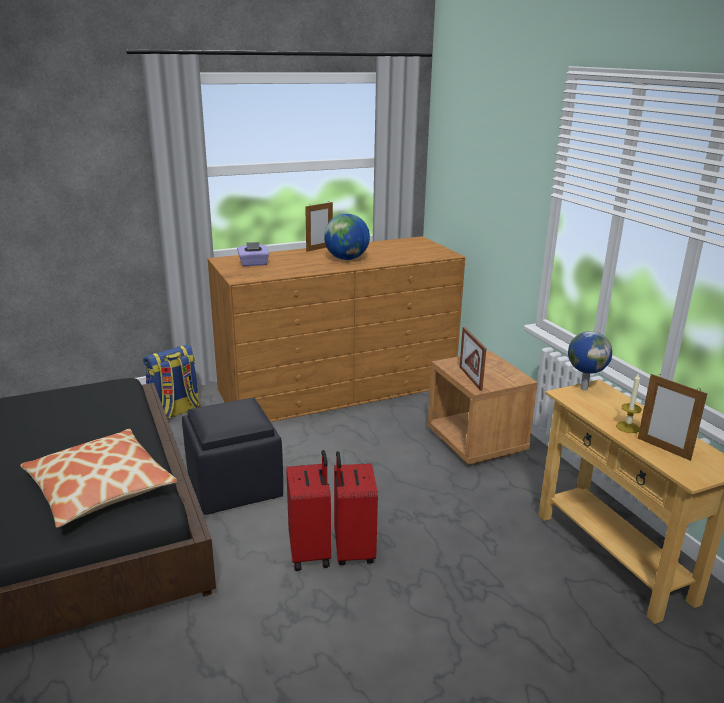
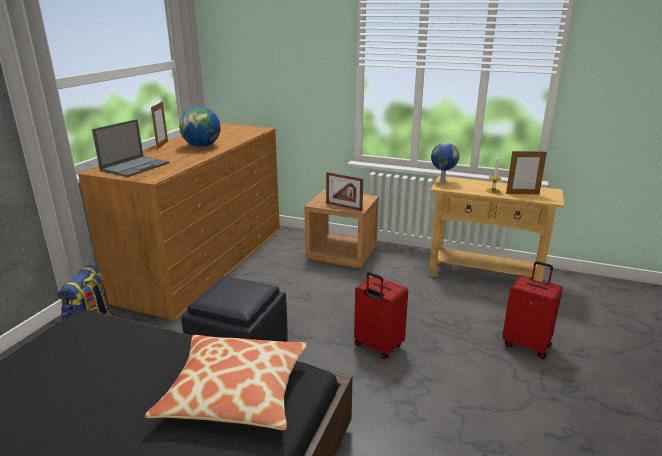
camera: 45 degrees left, 0 degrees up
purple tissue box [237,242,269,266] -> laptop [92,119,169,177]
red suitcase [286,450,331,571] -> red suitcase moved to [502,261,563,359]

